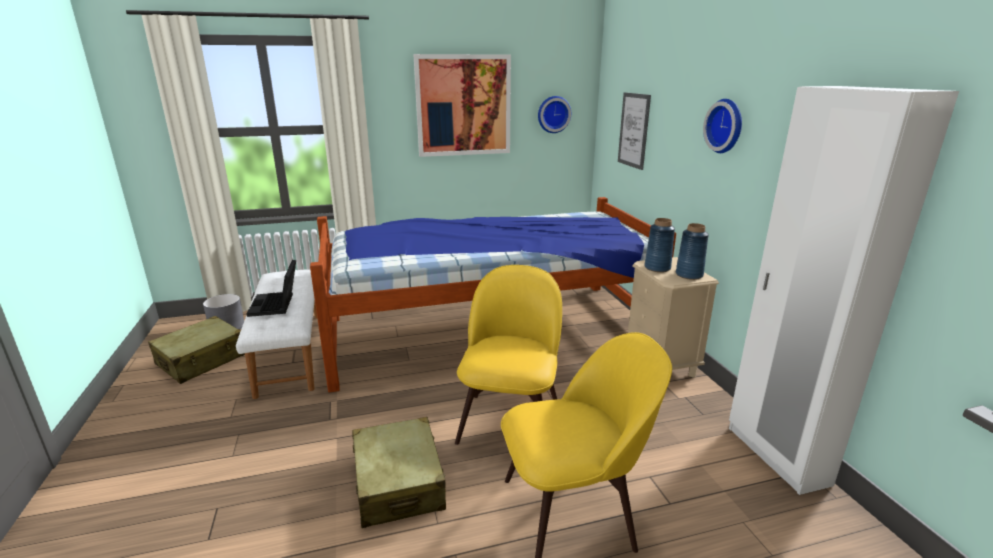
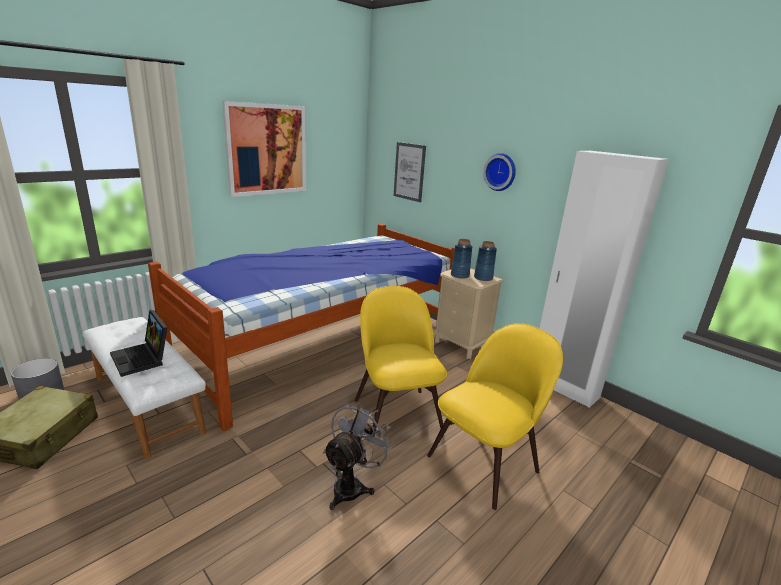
camera: 30 degrees left, 0 degrees up
beige suitcase [352,417,446,528] -> grey fan [323,401,394,510]
wall clock [538,96,571,133] -> none

